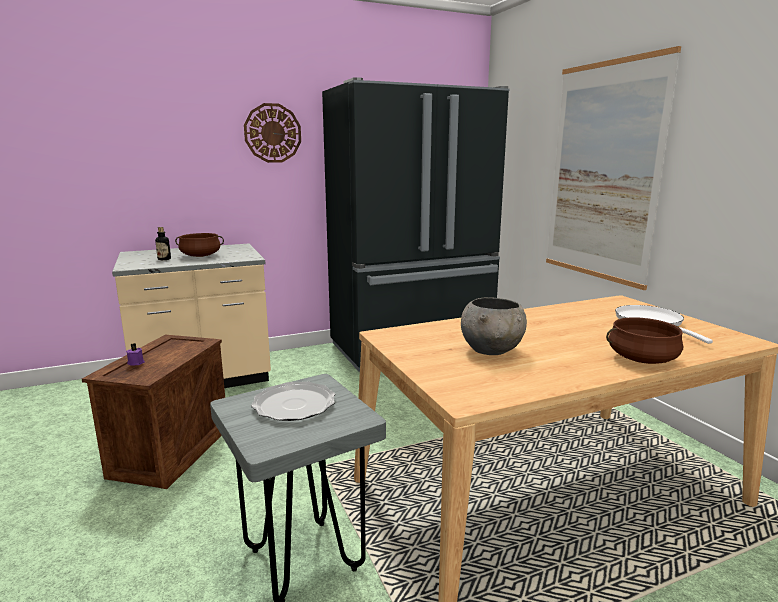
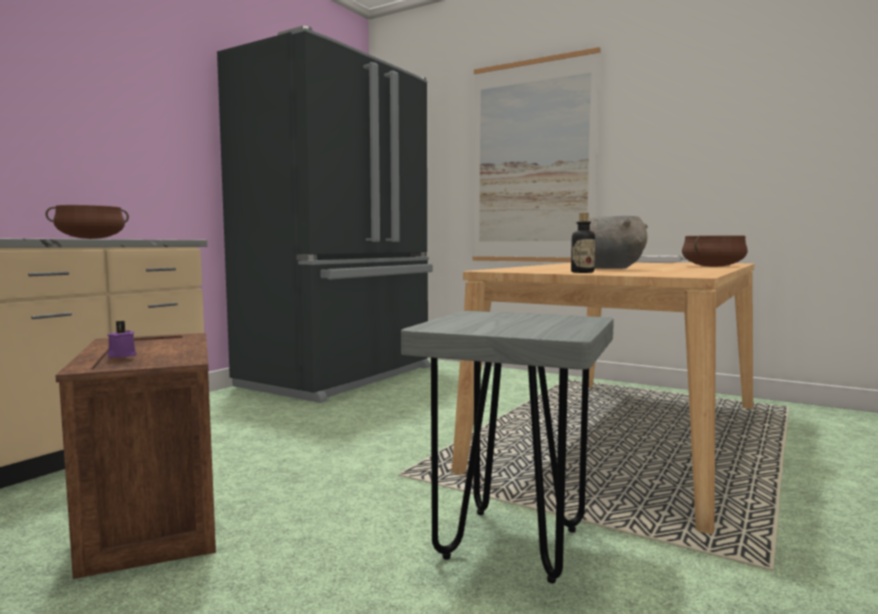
camera: 35 degrees left, 10 degrees down
bottle [155,227,171,260] -> bottle moved to [571,213,595,273]
wall clock [244,103,301,163] -> none
plate [251,382,335,421] -> none

